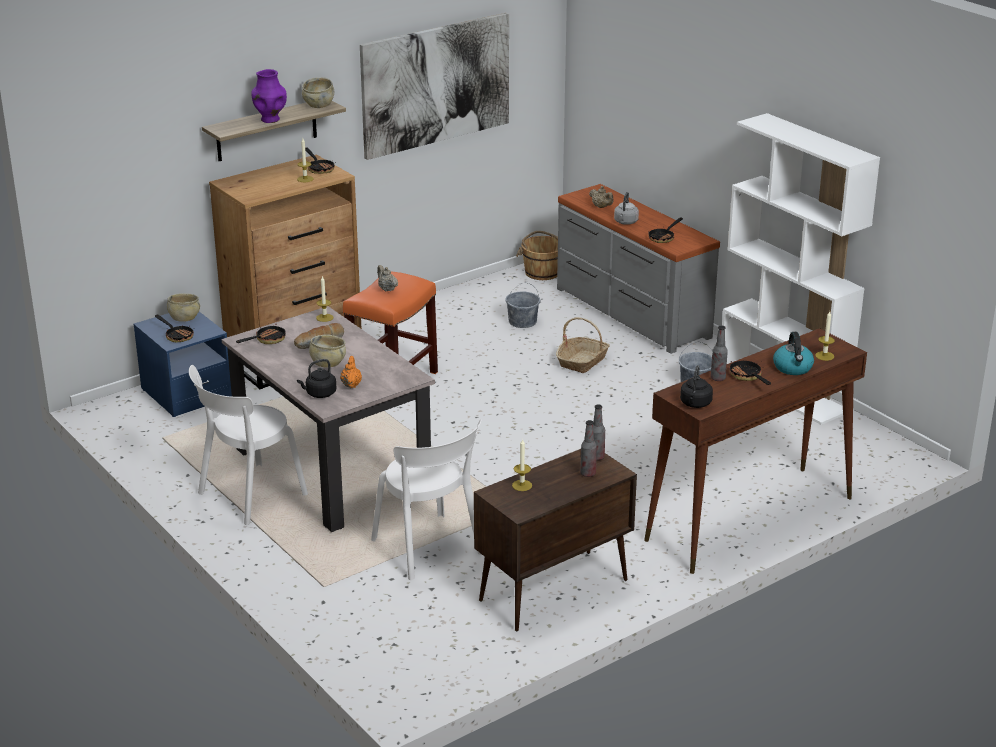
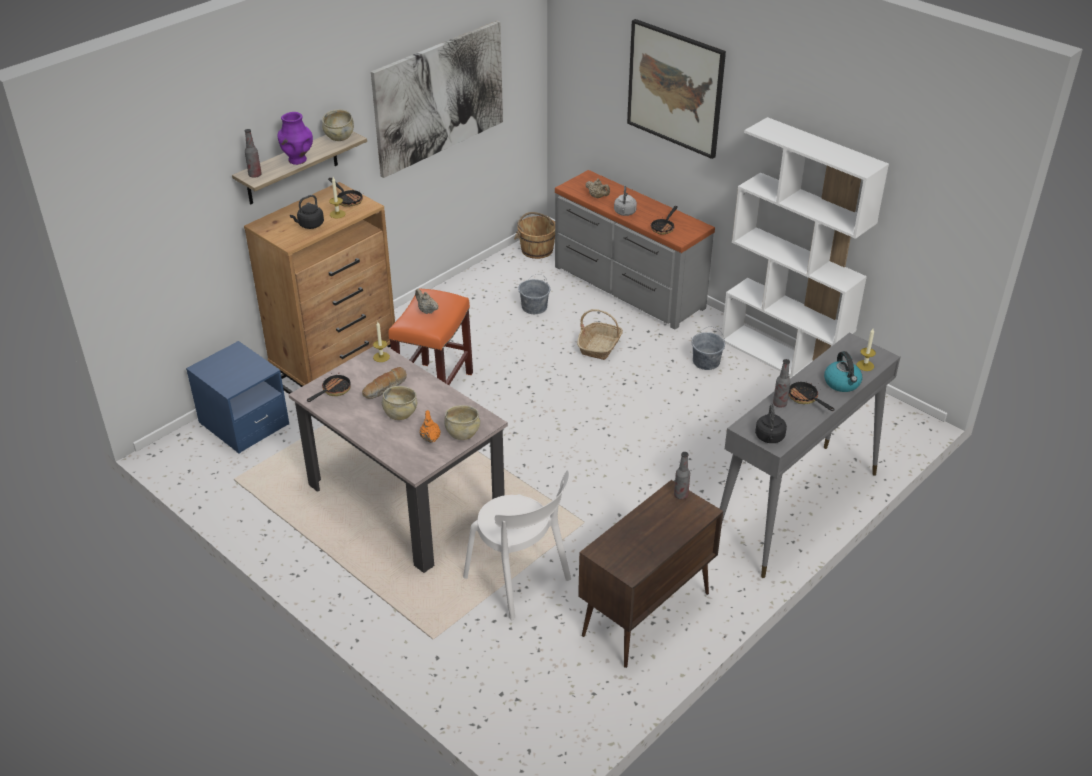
camera: 10 degrees left, 10 degrees up
frying pan [155,315,194,342] -> none
beige bowl [167,293,200,322] -> beige bowl moved to [444,405,480,440]
white chair [189,365,308,525] -> none
black kettle [297,359,336,398] -> black kettle moved to [290,195,324,229]
candle [512,439,532,491] -> none
bottle [580,420,597,477] -> bottle moved to [245,129,262,178]
brown console table [644,328,867,574] -> grey console table [720,333,900,578]
none -> picture [627,19,726,159]

